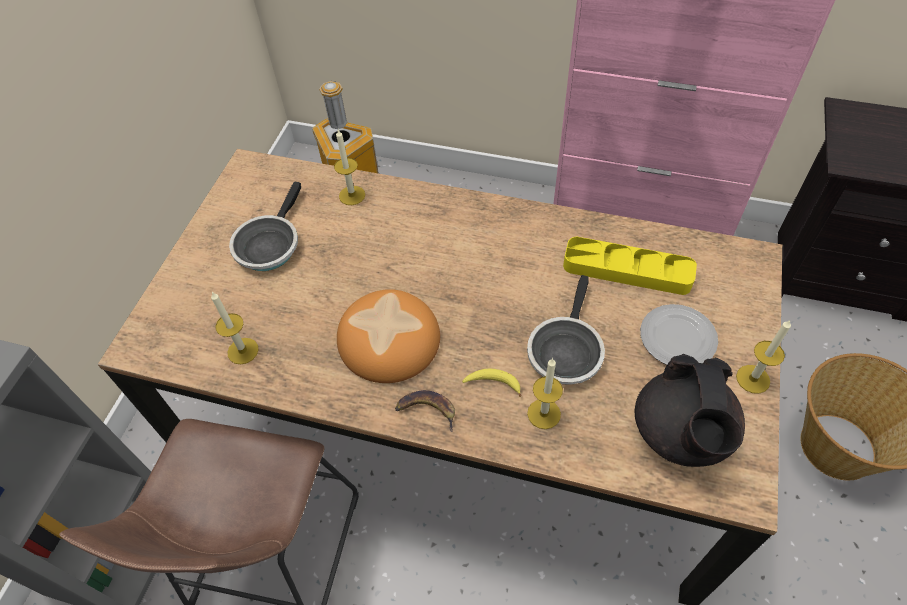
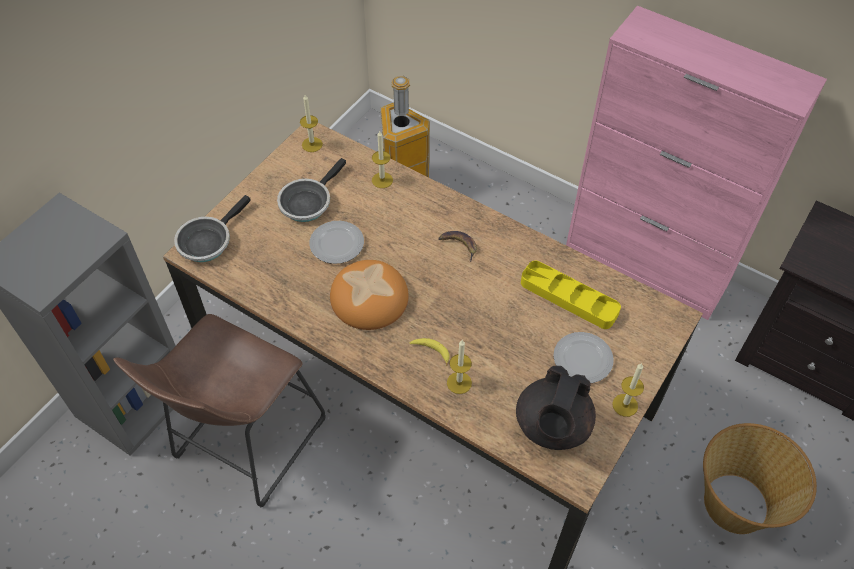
camera: 15 degrees right, 0 degrees up
candle [211,292,258,364] -> candle moved to [300,95,323,152]
banana [395,390,455,432] -> banana moved to [438,231,477,262]
frying pan [527,275,605,385] -> frying pan moved to [174,195,251,262]
none -> plate [309,221,364,264]

